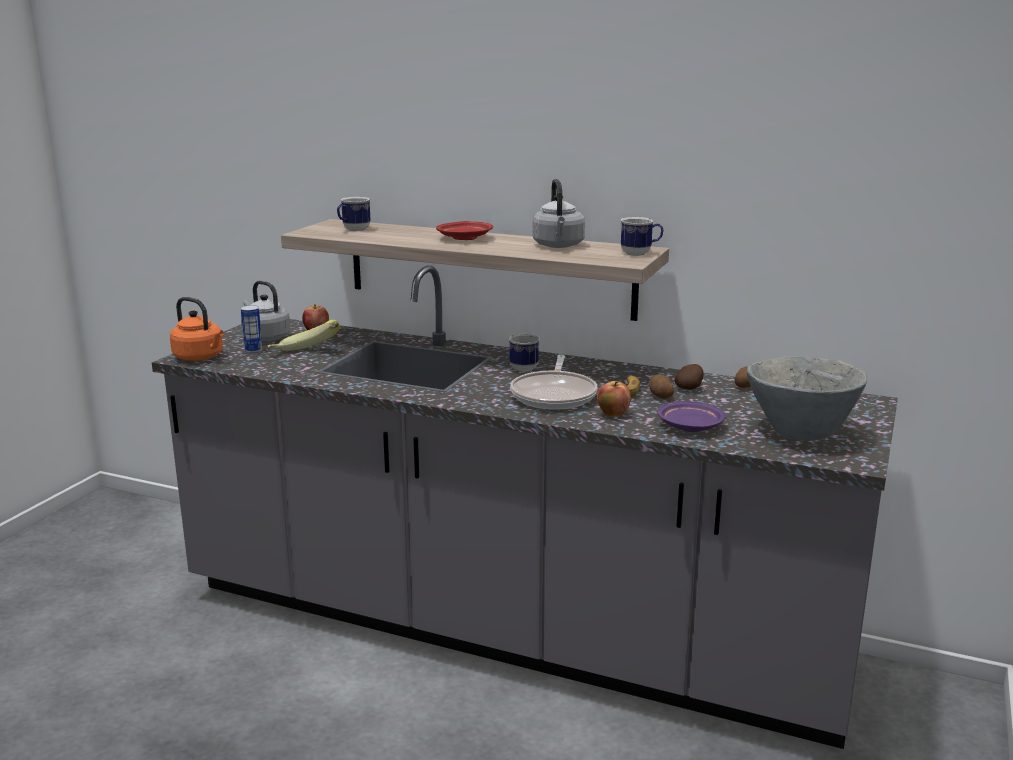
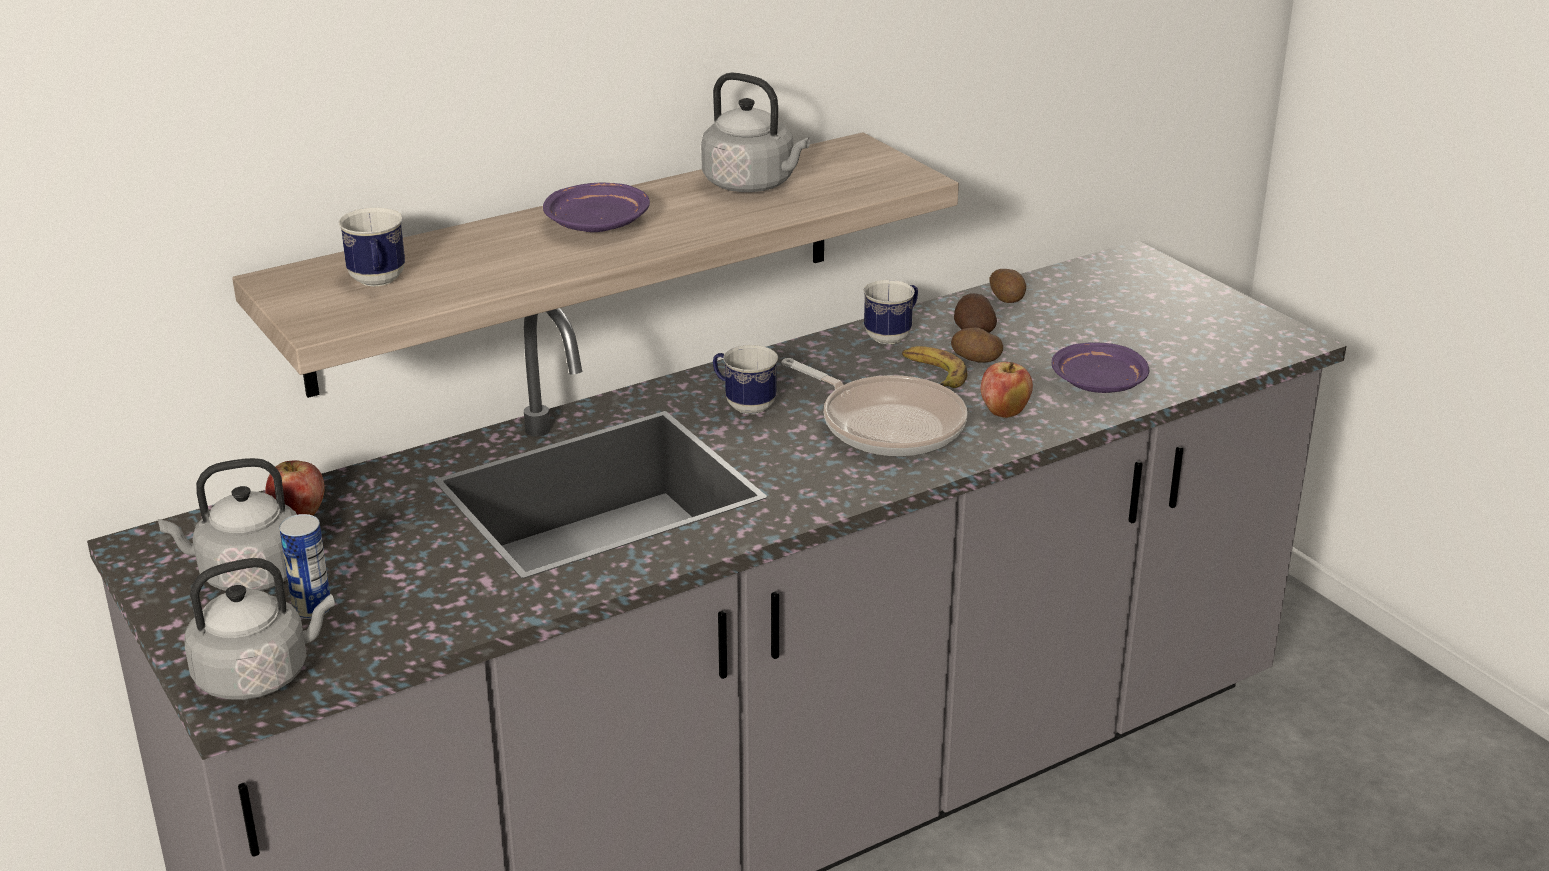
camera: 55 degrees left, 10 degrees up
orange kettle [170,297,223,361] -> grey kettle [184,558,335,700]
banana [268,320,340,351] -> none
red plate [436,221,493,240] -> purple plate [543,183,650,232]
mug [621,217,663,256] -> mug moved to [863,280,918,344]
grey bowl [747,356,867,441] -> none

